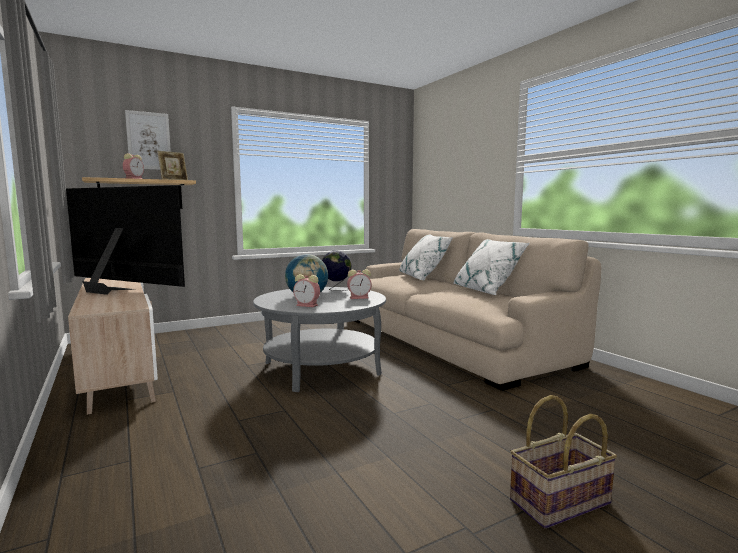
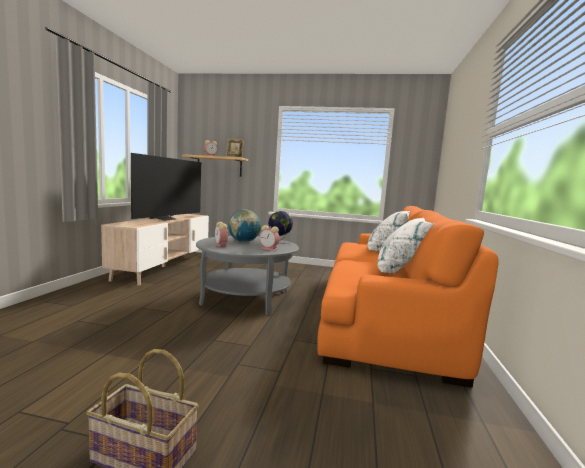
camera: 40 degrees right, 0 degrees up
television [66,185,185,295] -> television turned 45 degrees clockwise [131,153,201,221]
picture [125,110,171,170] -> none
beige sofa [355,229,601,391] -> orange sofa [317,206,499,388]

